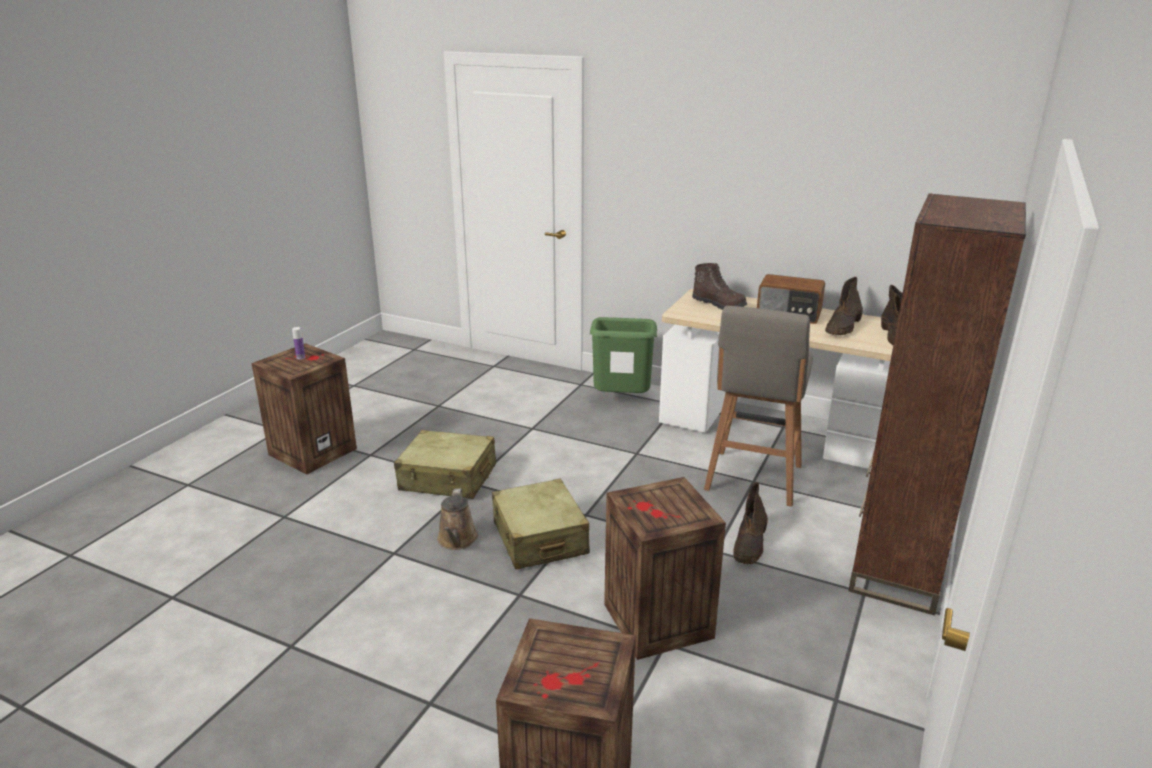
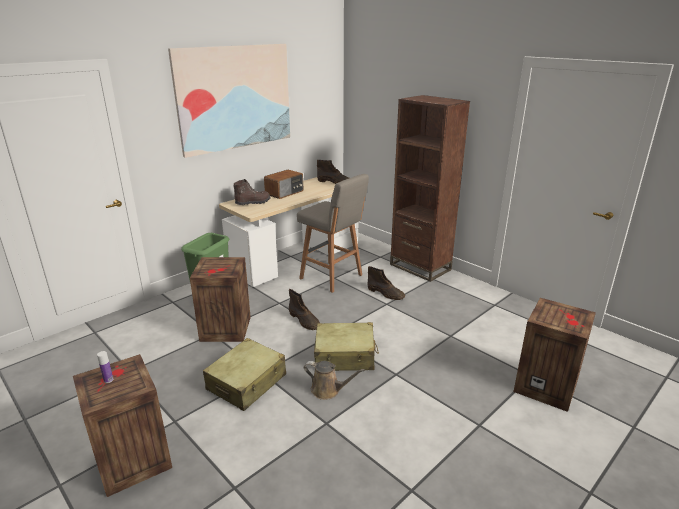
camera: 70 degrees left, 0 degrees up
crate [604,477,726,660] -> crate moved to [190,257,251,342]
brown boot [825,277,863,335] -> brown boot moved to [289,289,320,330]
none -> picture [168,44,290,158]

